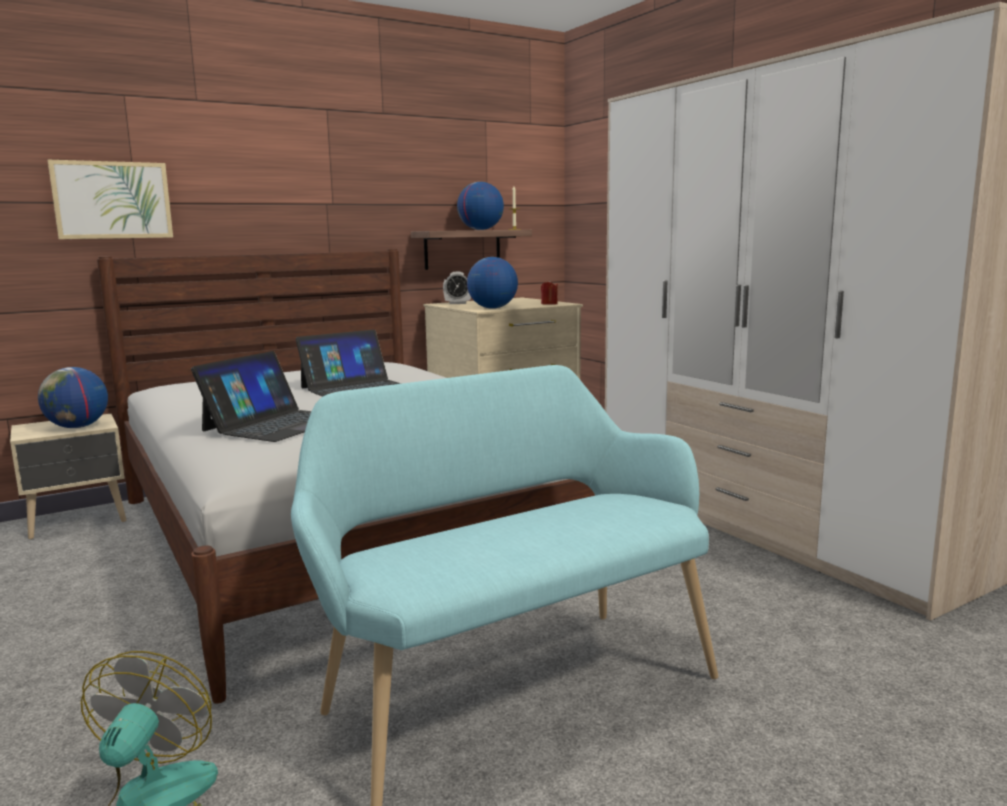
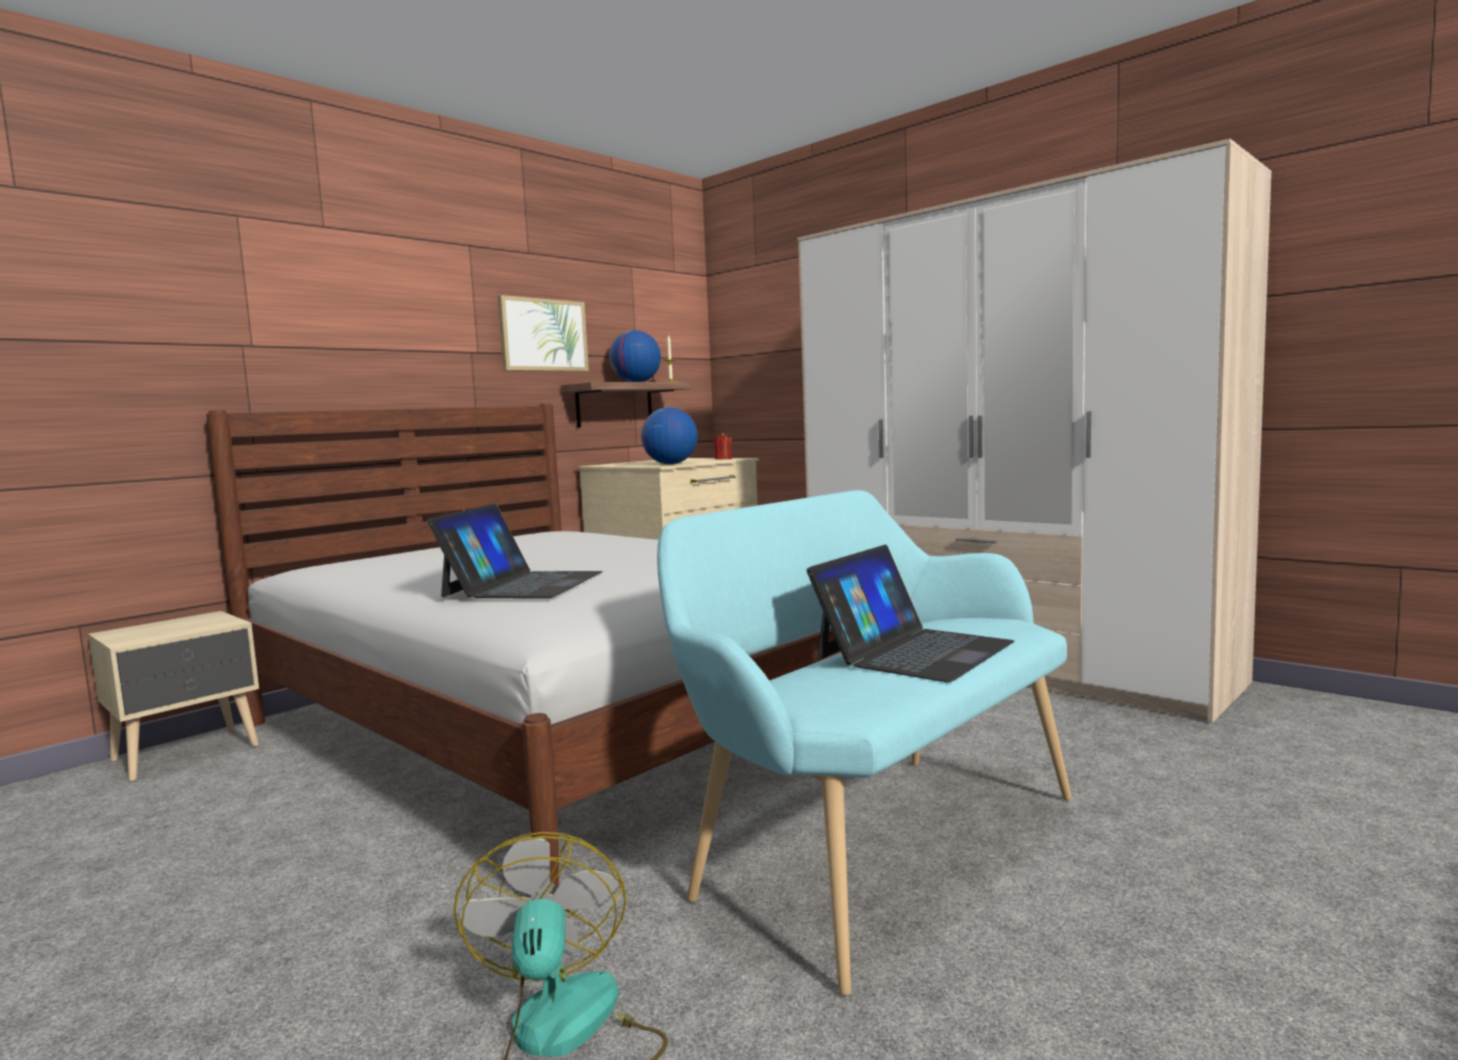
camera: 15 degrees left, 5 degrees down
globe [38,367,108,428] -> none
picture [48,160,173,239] -> picture moved to [498,295,589,371]
laptop [296,330,401,397] -> laptop moved to [807,544,1015,682]
alarm clock [443,272,471,304] -> none

